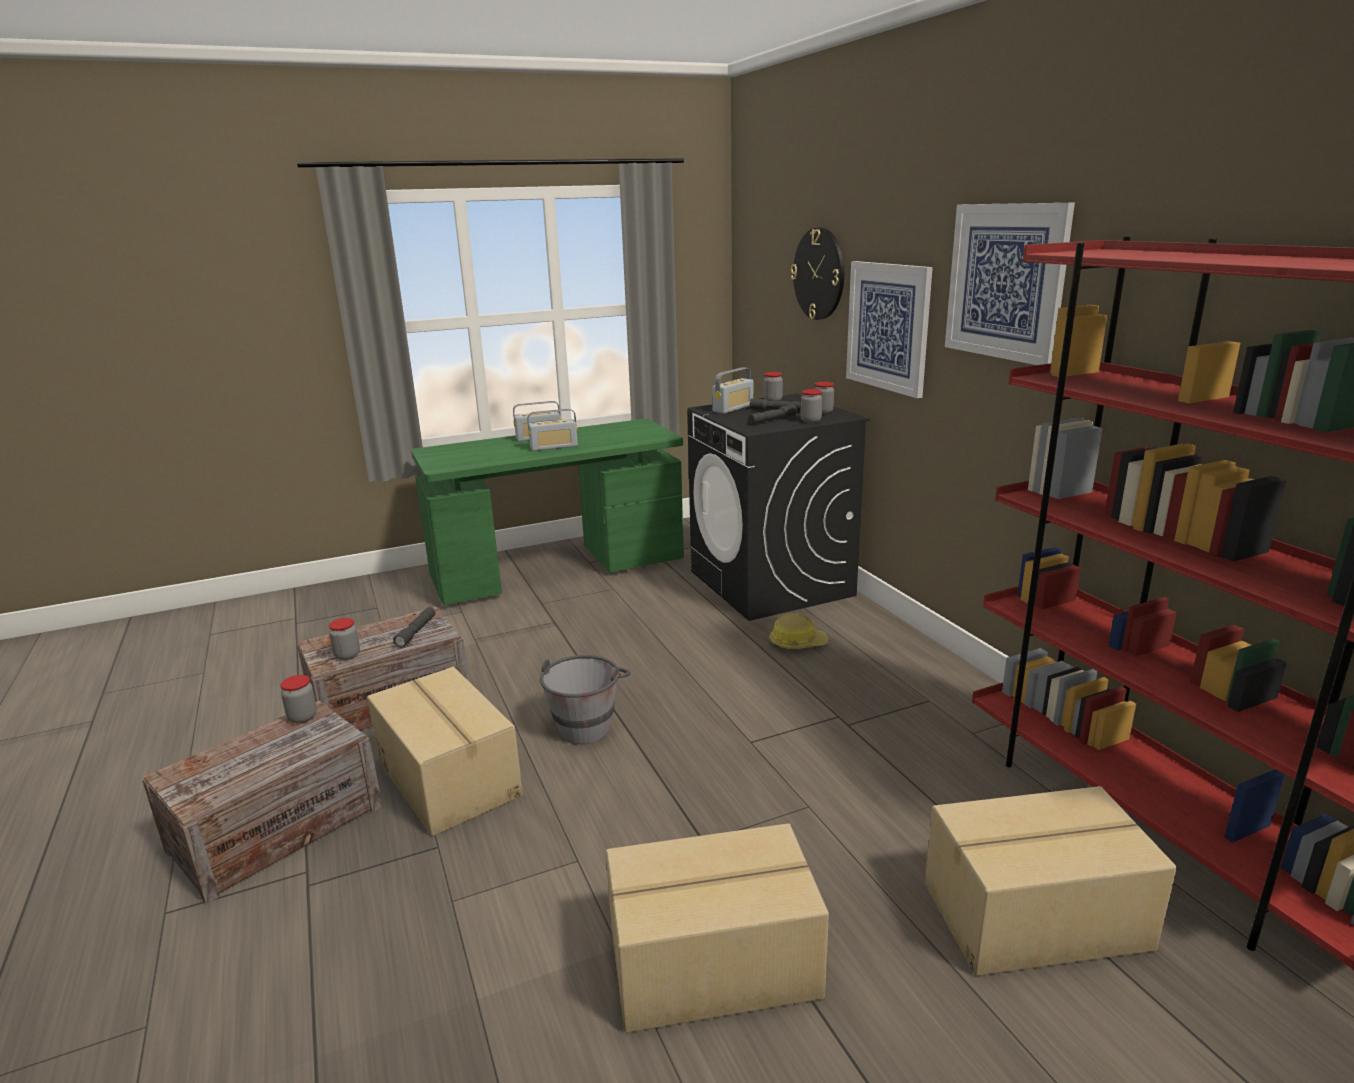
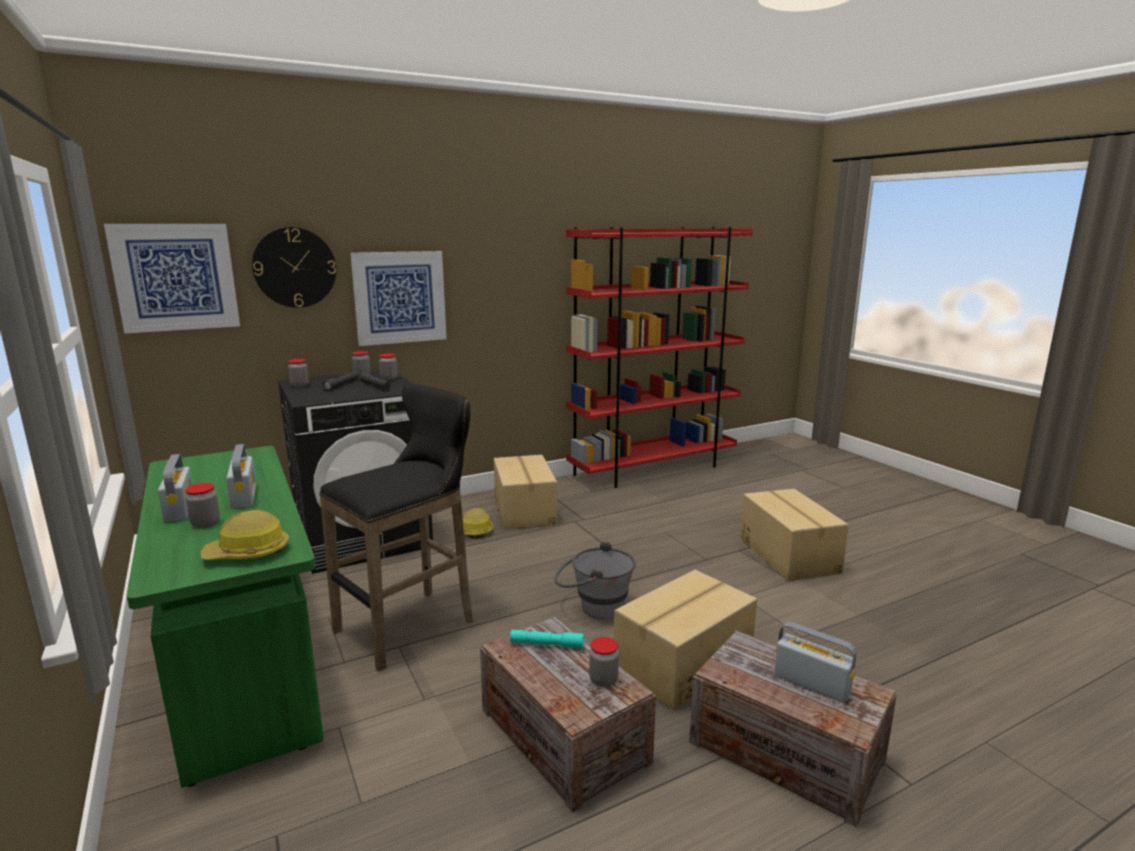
camera: 95 degrees left, 5 degrees down
jar [280,675,317,723] -> jar moved to [185,483,220,528]
grey flashlight [393,607,435,648] -> turquoise flashlight [510,630,584,649]
radio [712,367,753,414] -> radio moved to [774,622,857,703]
cardboard box [925,786,1177,976] -> cardboard box moved to [494,455,557,530]
picture [945,203,1075,365] -> picture moved to [104,224,240,334]
none -> hard hat [201,510,289,560]
none -> black stool [319,383,473,671]

